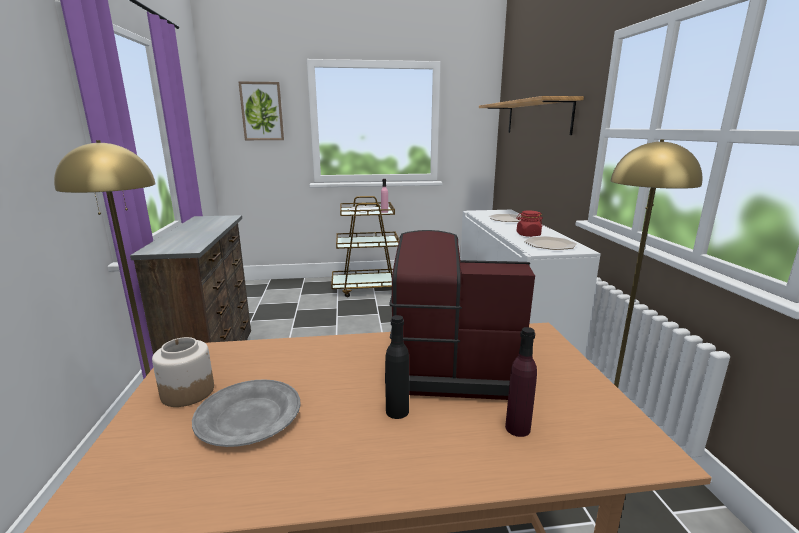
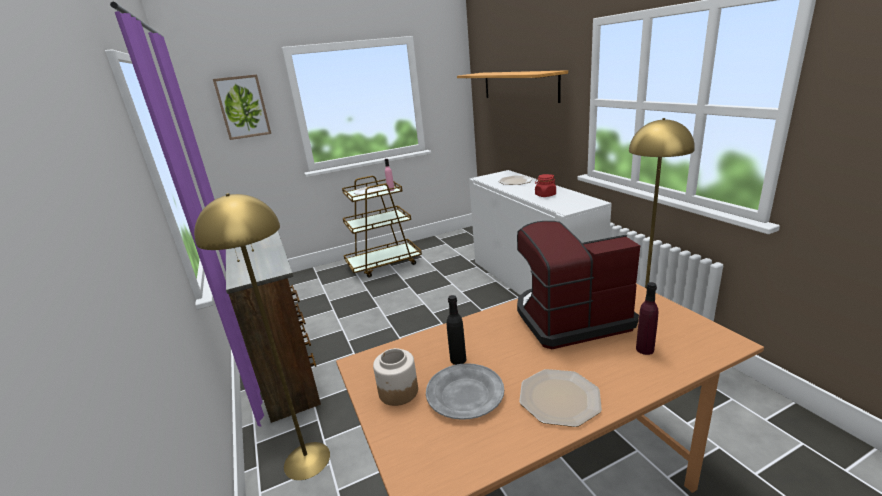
camera: 15 degrees left, 5 degrees up
black bottle [385,315,409,419] -> black bottle moved to [447,295,466,365]
plate [524,236,577,250] -> plate moved to [519,369,602,427]

